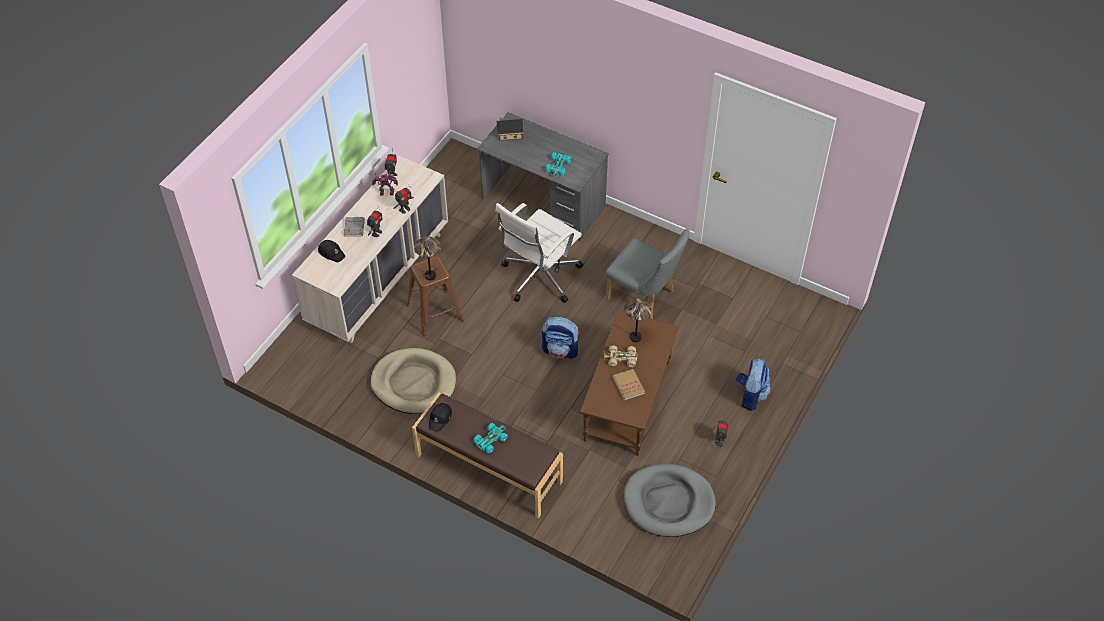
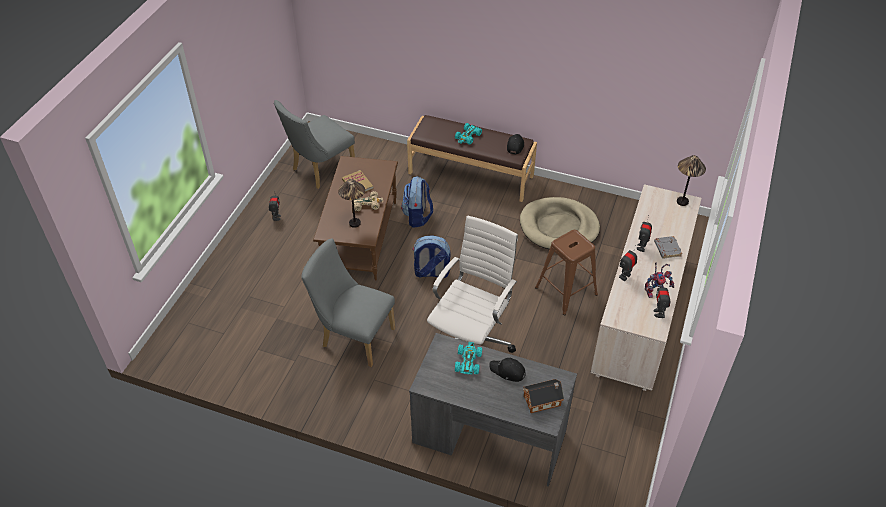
camera: 170 degrees right, 5 degrees down
black cap [318,240,346,262] -> black cap moved to [489,358,526,382]
table lamp [414,236,441,280] -> table lamp moved to [677,155,706,206]
grey dog bed [623,464,716,537] -> grey chair [274,100,355,189]
backpack [736,359,771,411] -> backpack moved to [401,176,433,228]

